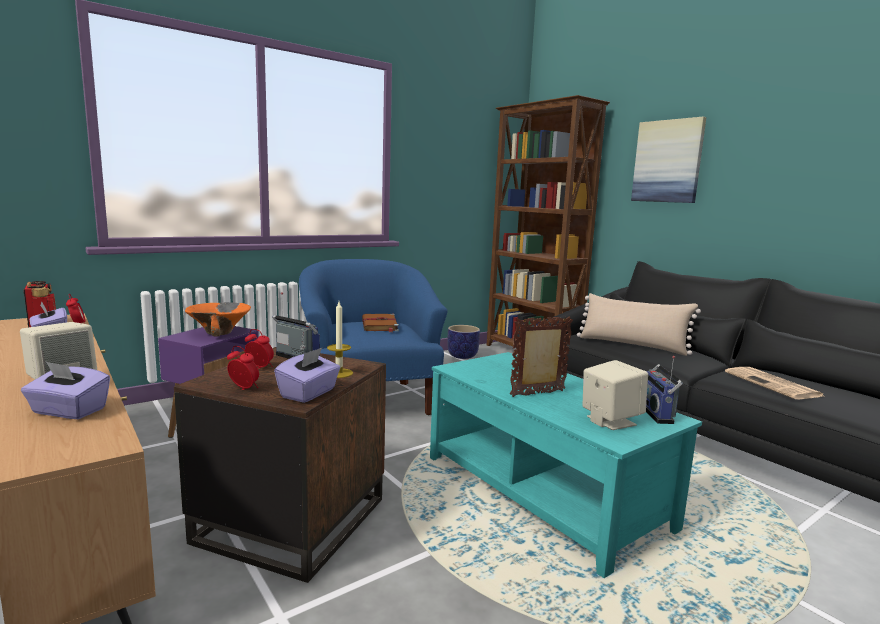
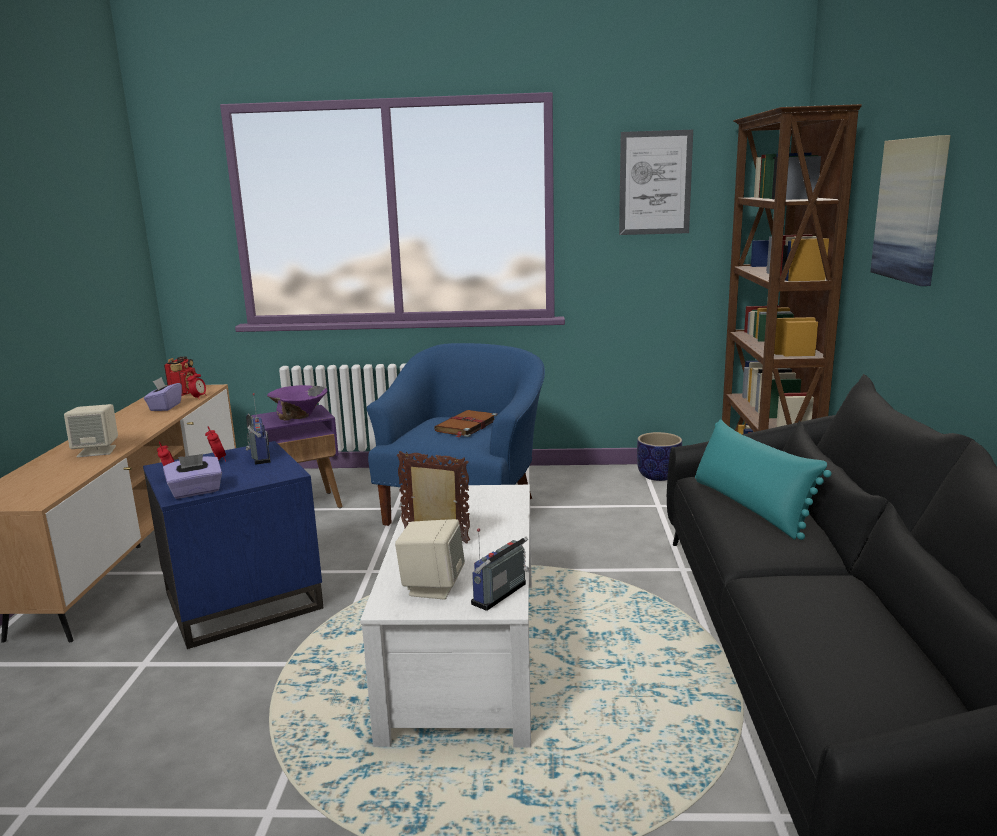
camera: 40 degrees right, 5 degrees up
purple tissue box [21,362,110,419] -> none
brown side table [174,347,386,583] -> blue side table [143,441,323,649]
orange bowl [185,302,251,337] -> purple bowl [267,385,328,421]
candle [327,302,353,378] -> none
turquoise coffee table [430,352,702,578] -> white coffee table [360,485,532,748]
beige pillow [577,293,701,356] -> turquoise pillow [695,419,832,540]
newspaper [725,367,823,399] -> none
none -> picture [619,130,693,235]

